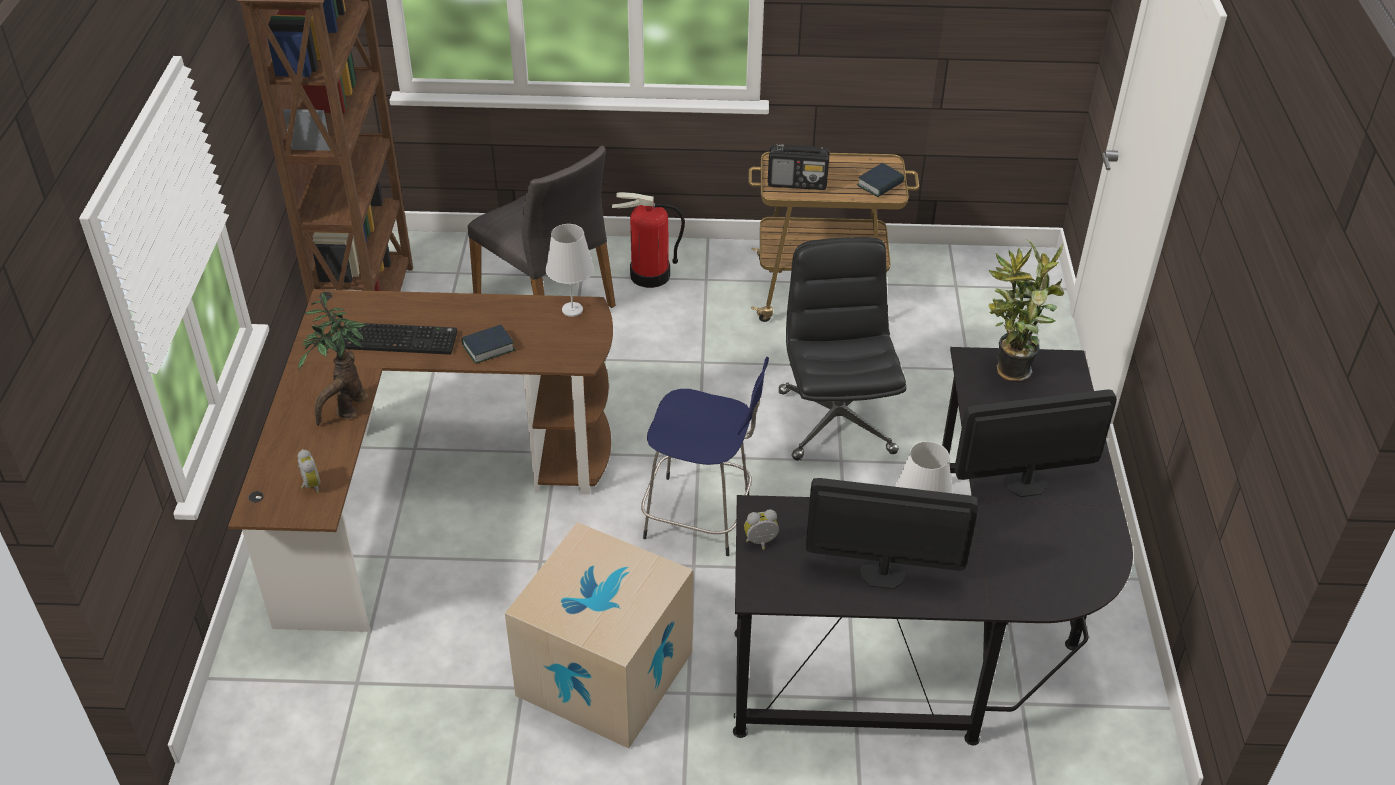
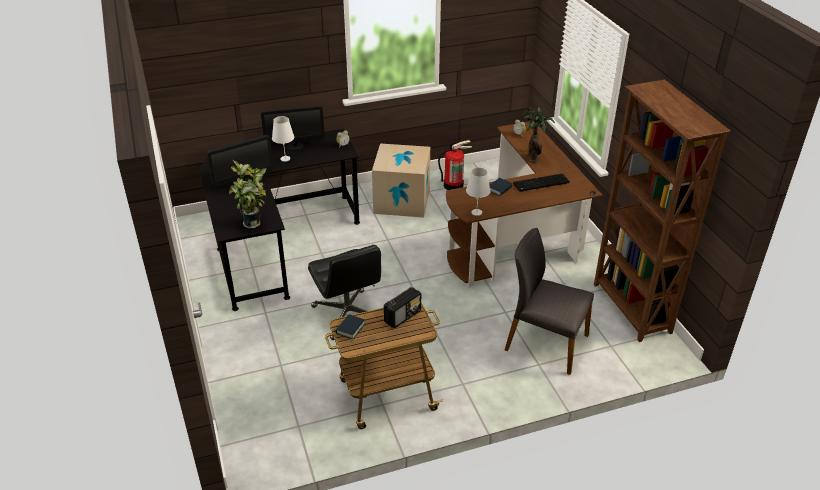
camera: 160 degrees right, 5 degrees down
fire extinguisher [612,192,685,288] -> fire extinguisher moved to [438,140,472,190]
blue stool [641,357,769,556] -> none
radio [768,144,829,190] -> radio turned 150 degrees clockwise [384,287,421,329]

